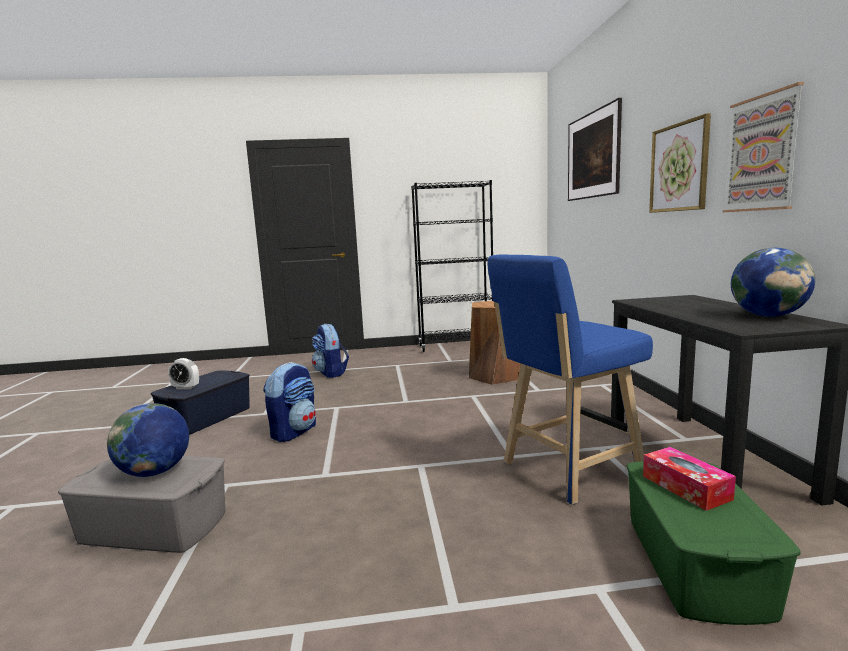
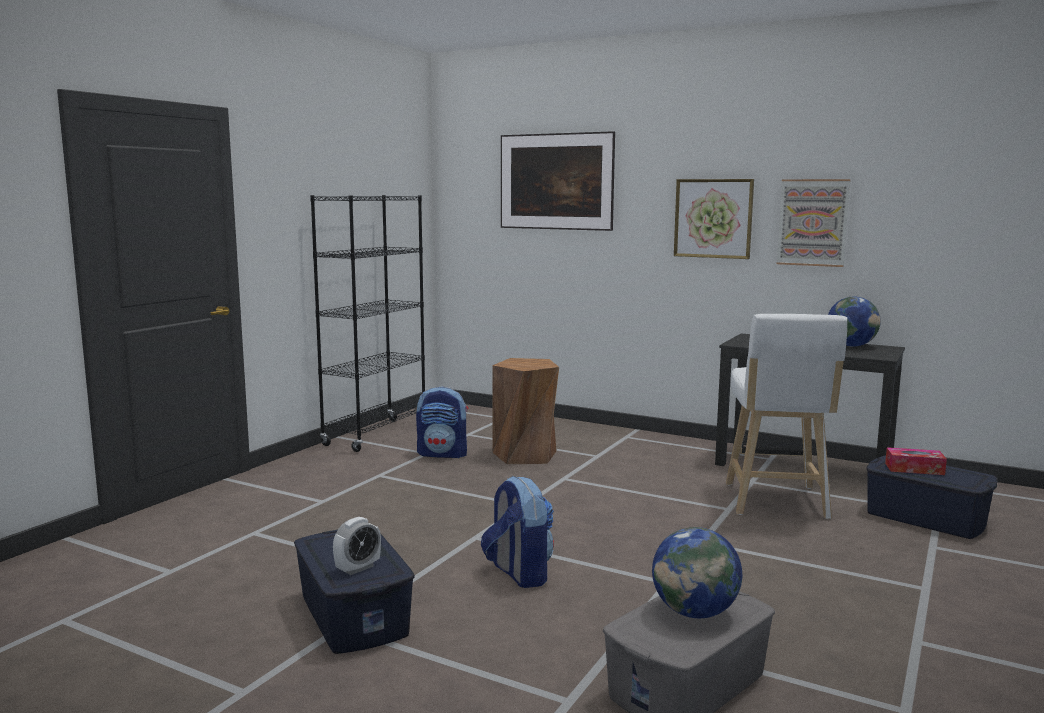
camera: 55 degrees left, 0 degrees up
backpack [312,324,349,378] -> backpack moved to [416,387,469,458]
blue stool [488,255,653,505] -> white stool [726,314,847,519]
green storage box [626,461,800,625] -> blue storage box [866,455,998,539]

